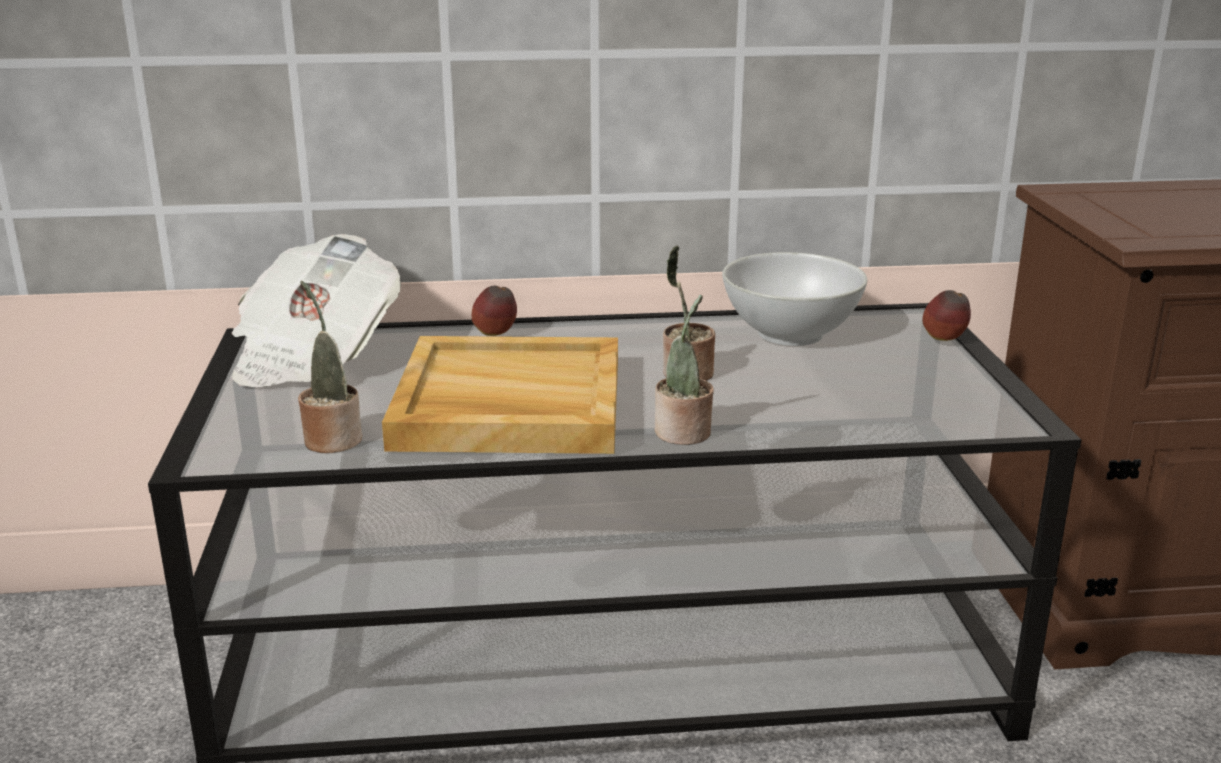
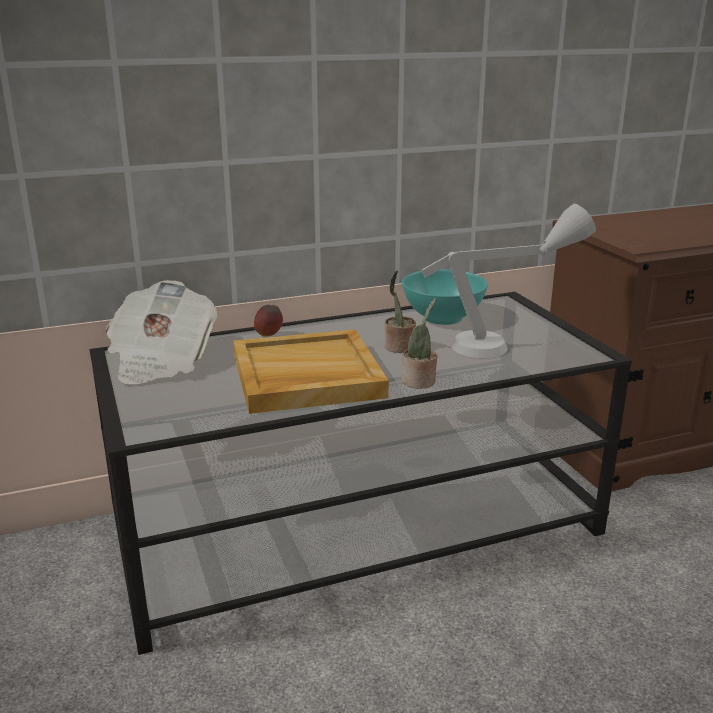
camera: 15 degrees left, 0 degrees up
potted plant [298,281,362,453] -> none
white bowl [722,252,867,346] -> turquoise bowl [402,269,488,325]
apple [922,290,971,341] -> none
none -> grey table lamp [422,204,596,358]

